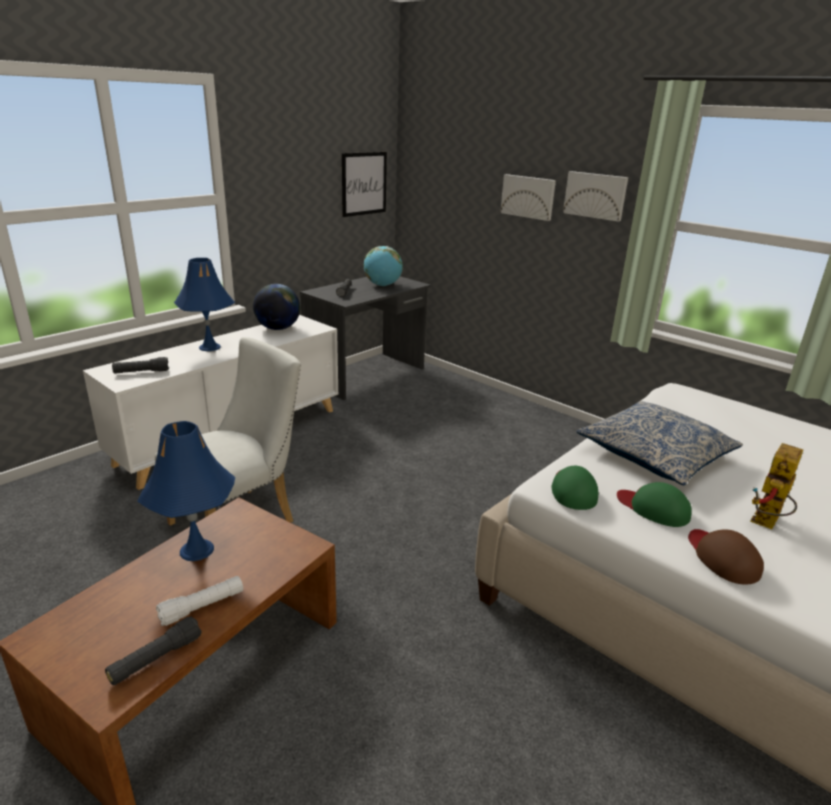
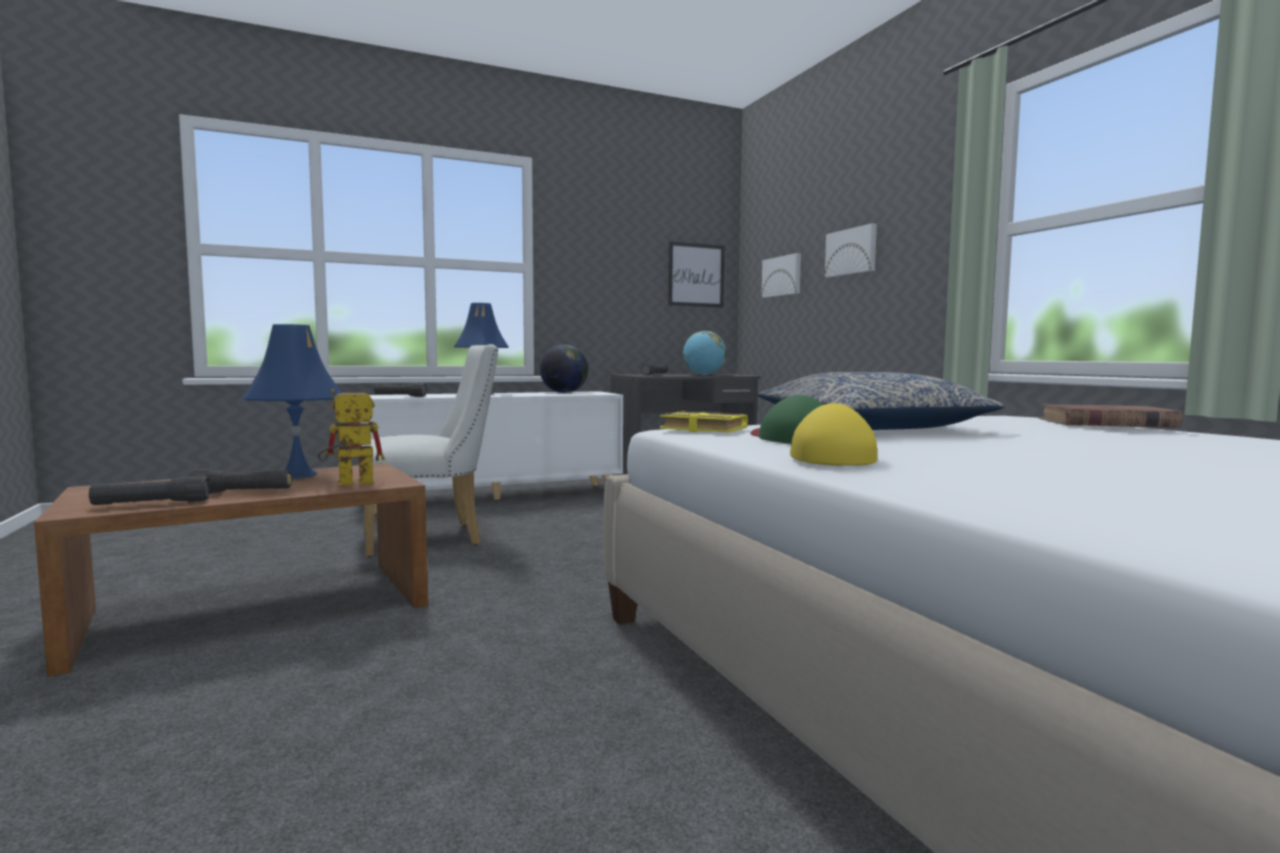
camera: 25 degrees right, 20 degrees down
white flashlight [156,576,243,626] -> black flashlight [188,469,292,494]
green cap [552,466,598,510] -> yellow book [659,411,748,432]
picture [563,171,628,222] -> picture moved to [761,253,801,298]
brown cap [688,529,764,584] -> yellow cap [790,403,877,466]
toy robot [750,443,803,529] -> toy robot moved to [317,389,385,485]
none -> brown book [1038,404,1183,428]

